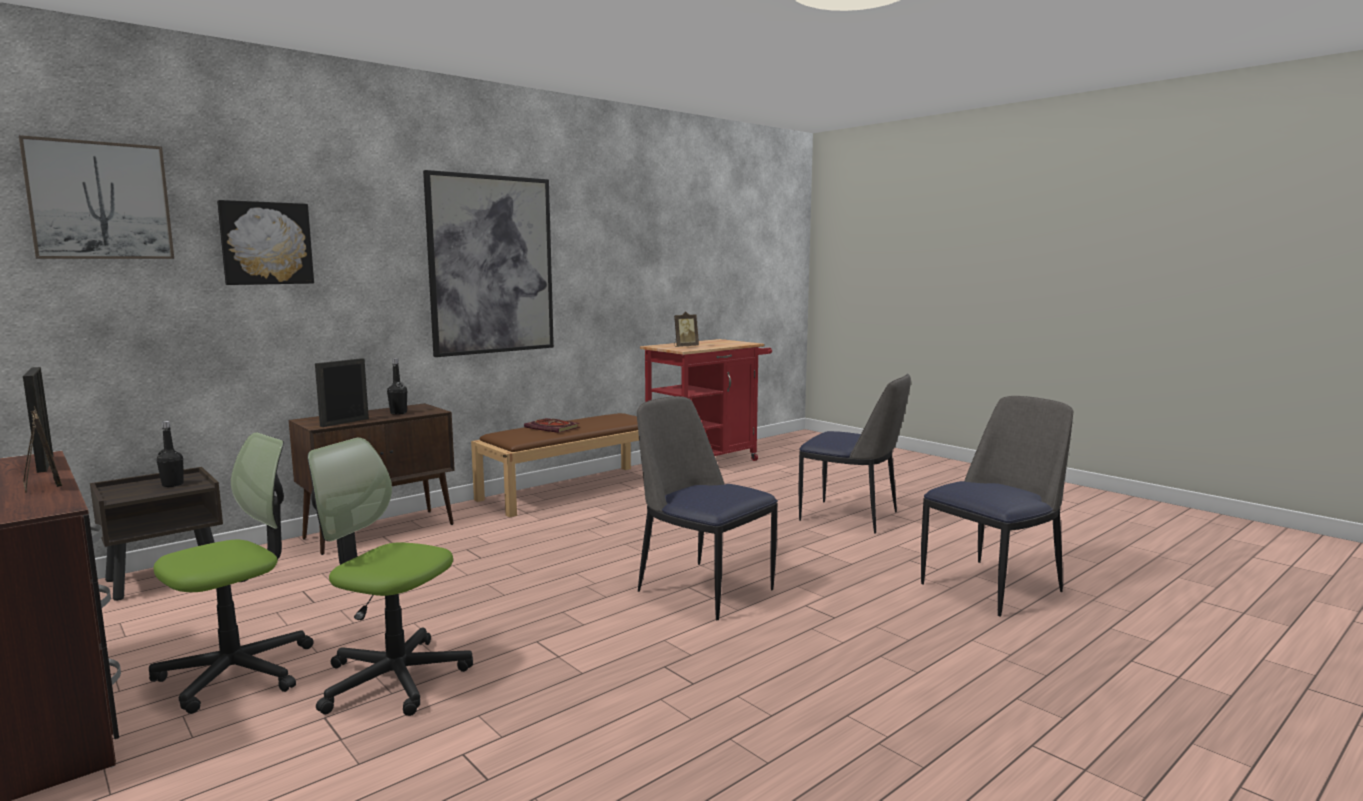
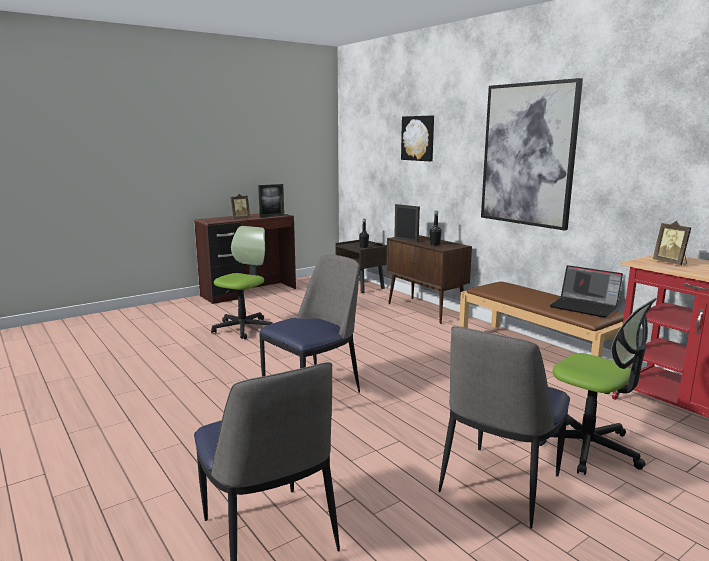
camera: 95 degrees right, 5 degrees up
picture [19,135,174,259] -> none
office chair [149,432,313,714] -> office chair moved to [539,298,657,475]
book [524,418,579,433] -> none
none -> laptop [549,265,623,318]

